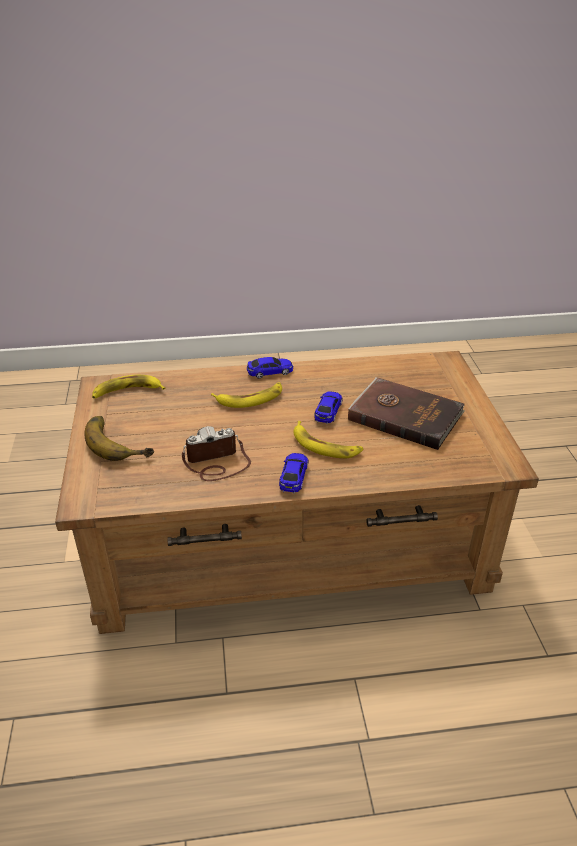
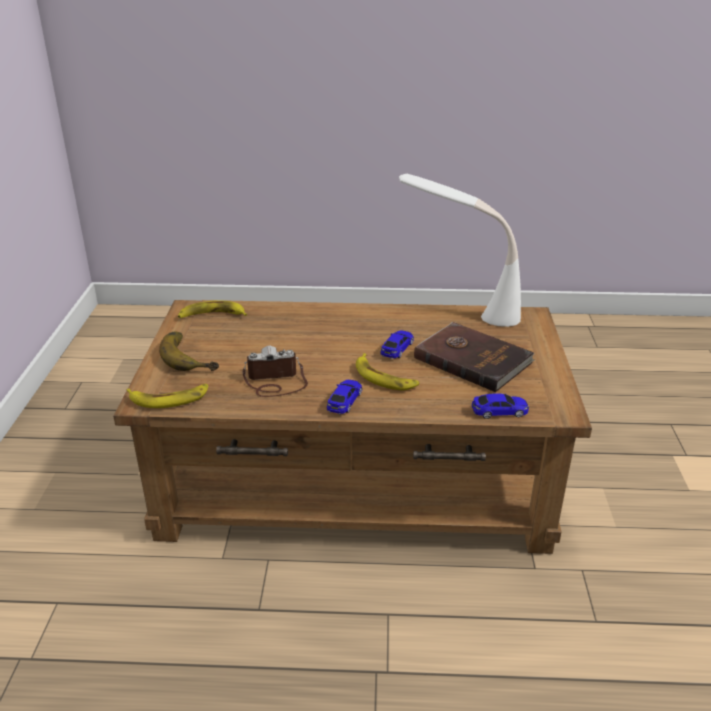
camera: 10 degrees right, 5 degrees down
banana [211,382,282,408] -> banana moved to [127,384,208,408]
toy car [247,357,293,379] -> toy car moved to [472,393,529,419]
none -> white table lamp [399,174,521,327]

